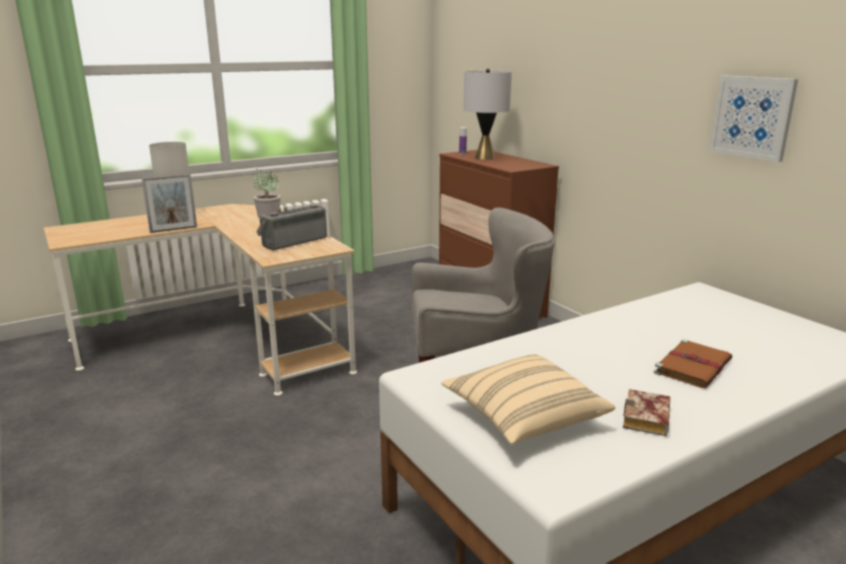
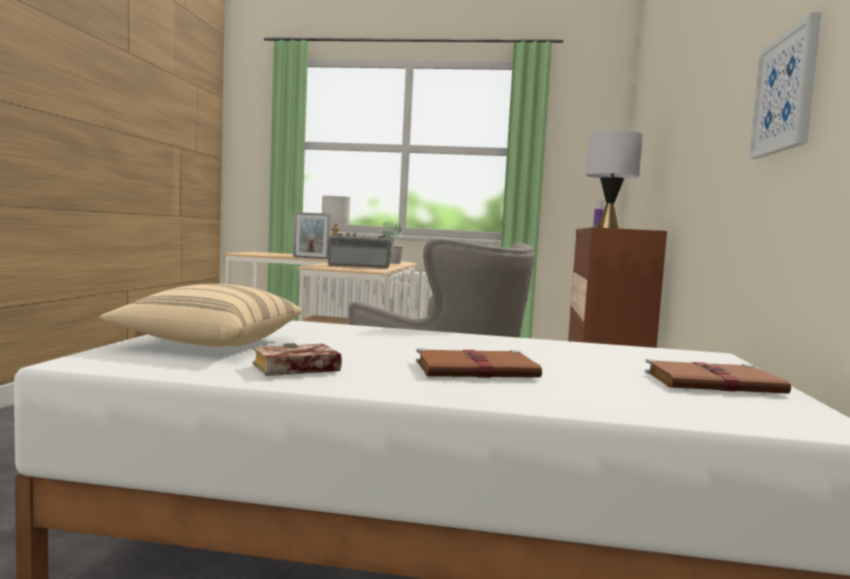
camera: 40 degrees right, 15 degrees down
none -> brown book [645,359,791,394]

